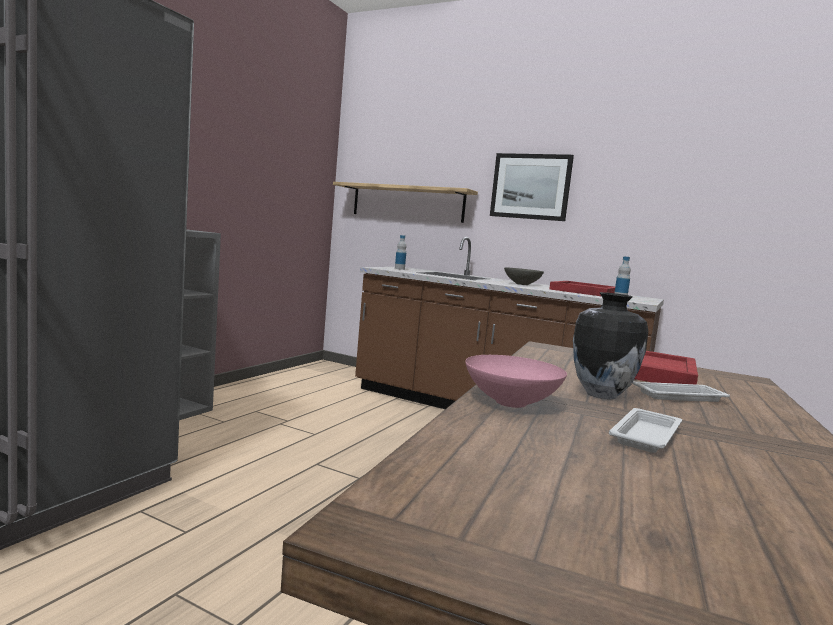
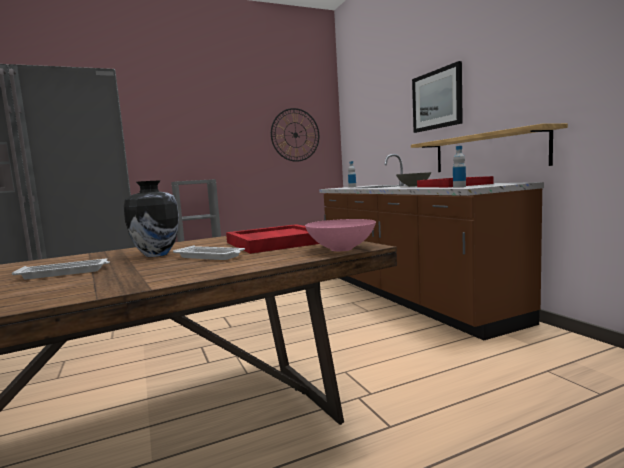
camera: 40 degrees right, 0 degrees up
shelf [333,182,478,223] -> shelf moved to [411,123,568,172]
pink bowl [465,355,567,408] -> pink bowl moved to [305,219,376,251]
none -> wall clock [271,108,319,162]

